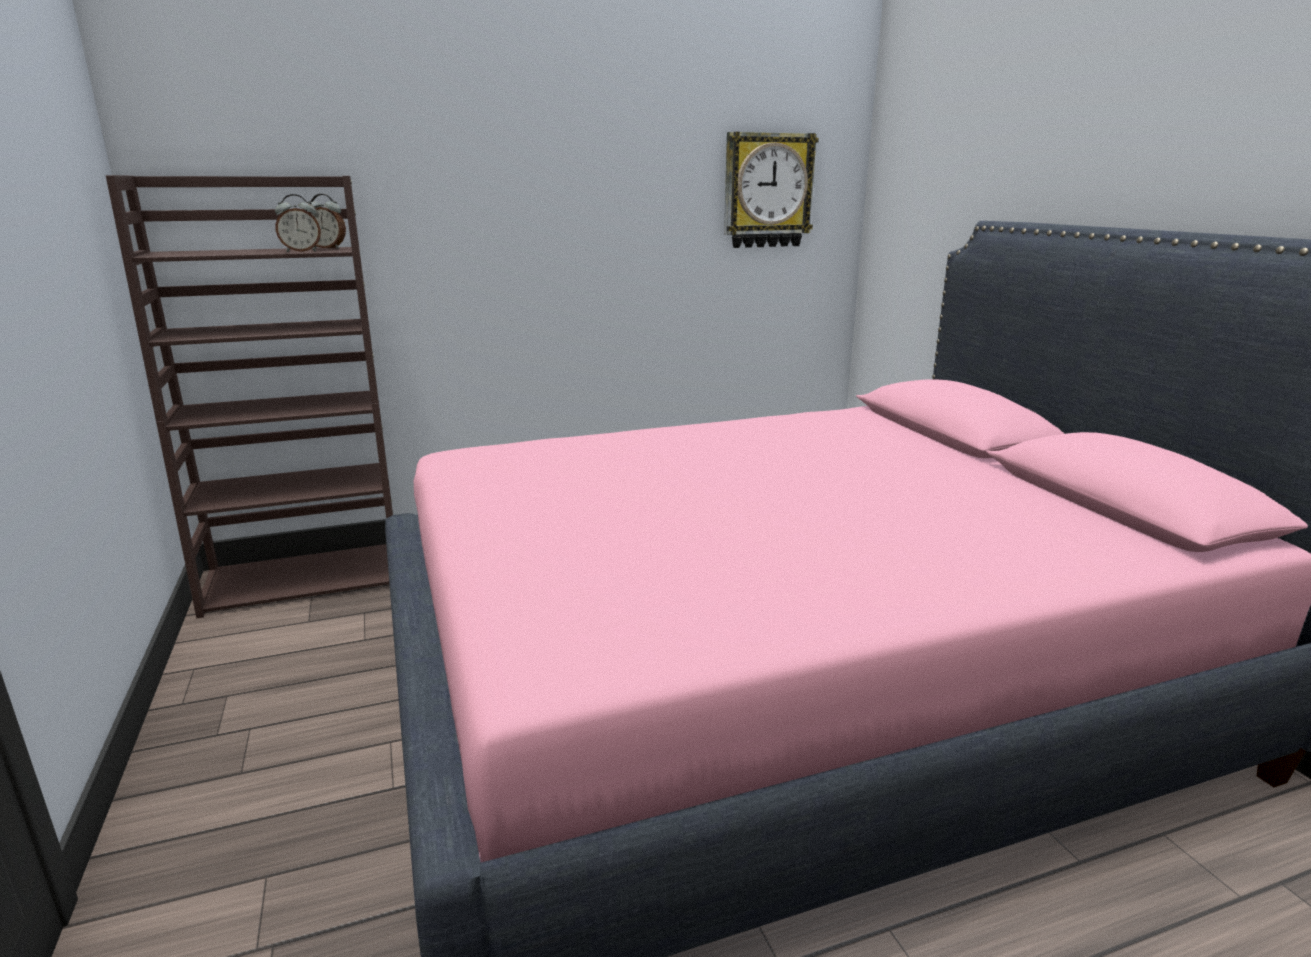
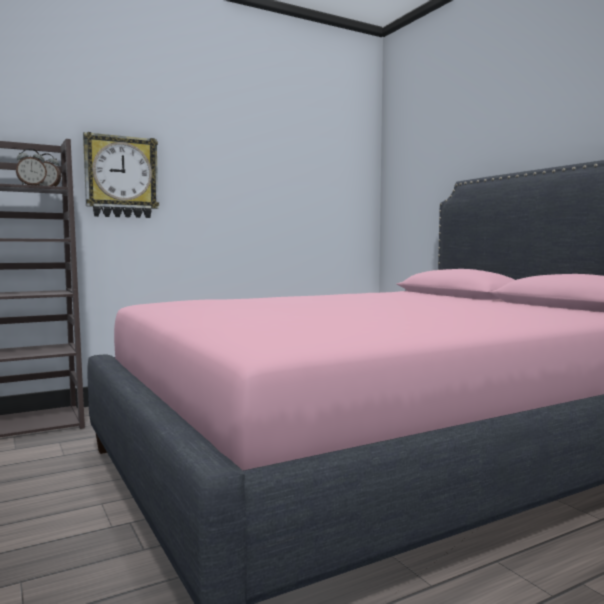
camera: 10 degrees left, 15 degrees down
wall clock [724,132,819,248] -> wall clock moved to [83,132,159,218]

